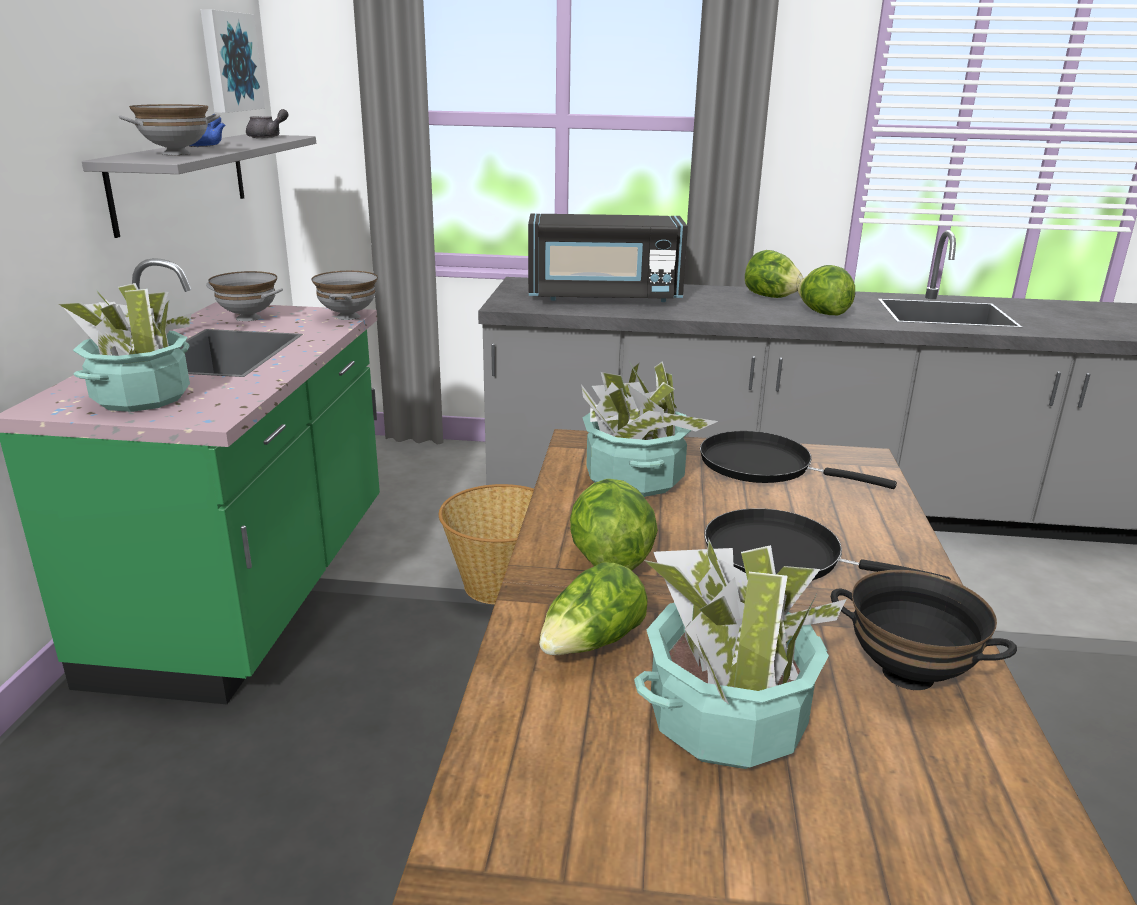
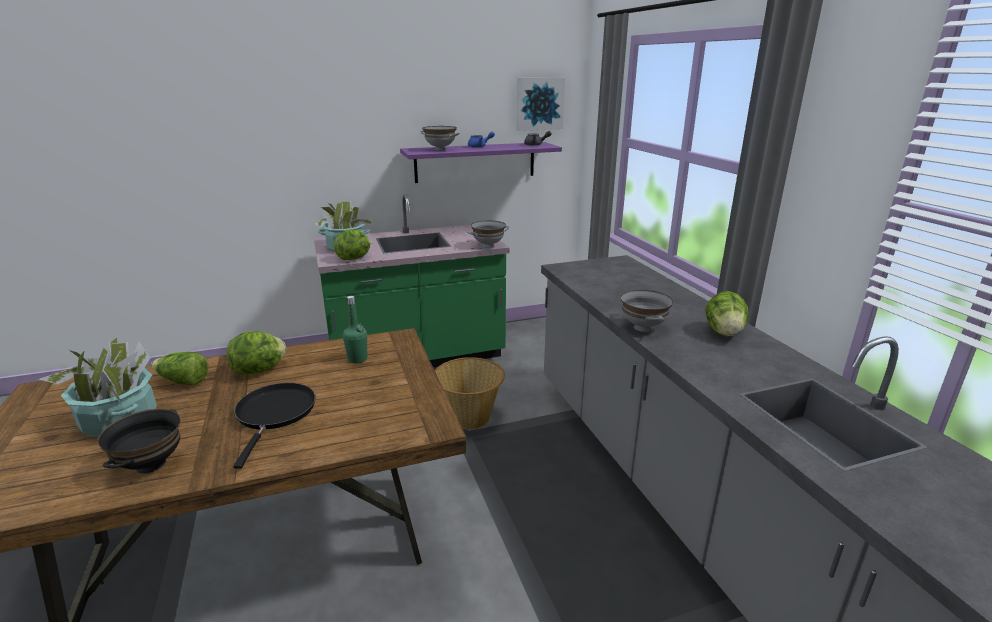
camera: 65 degrees right, 0 degrees up
grey shelf [82,134,316,238] -> purple shelf [400,142,562,183]
grey bowl [206,271,283,321] -> grey bowl moved to [621,290,673,332]
black microwave [528,214,688,302] -> none
potted plant [581,361,718,497] -> green bottle [343,296,367,364]
black frying pan [700,431,897,489] -> none
lettuce [798,265,855,315] -> lettuce moved to [333,229,371,260]

